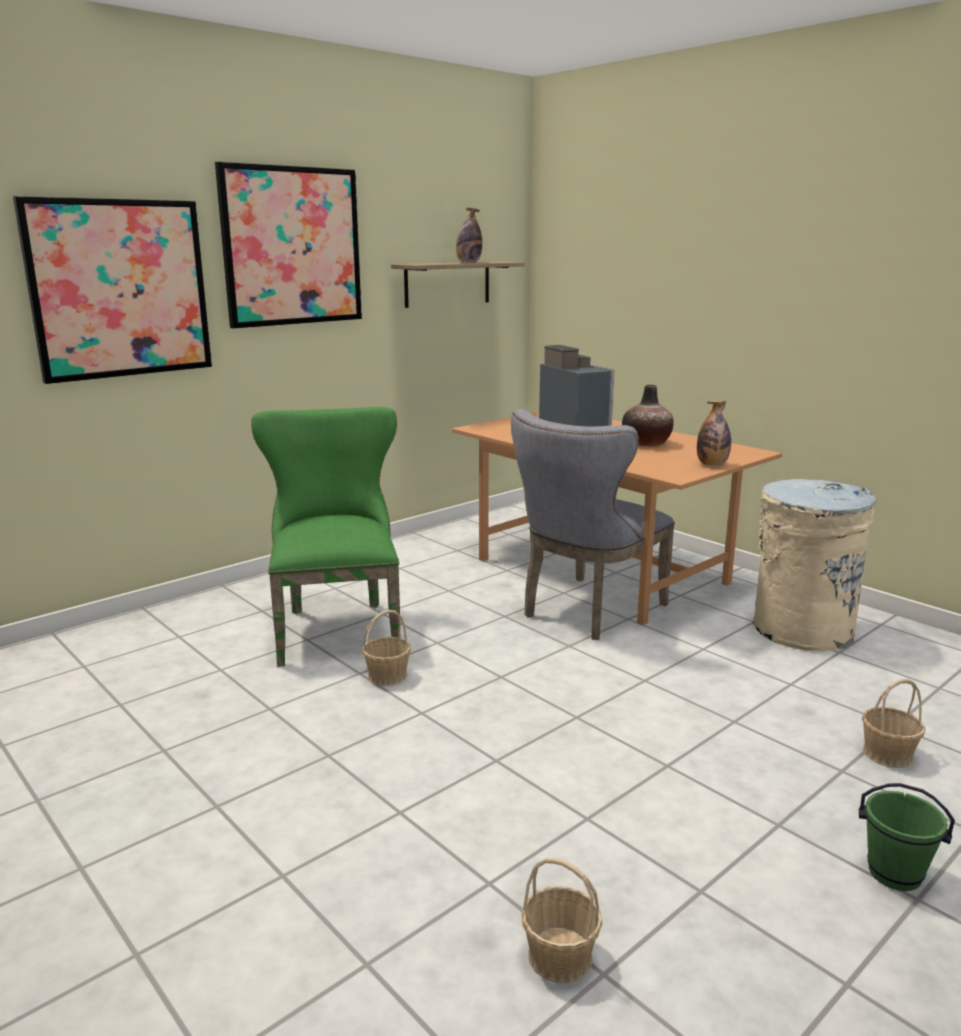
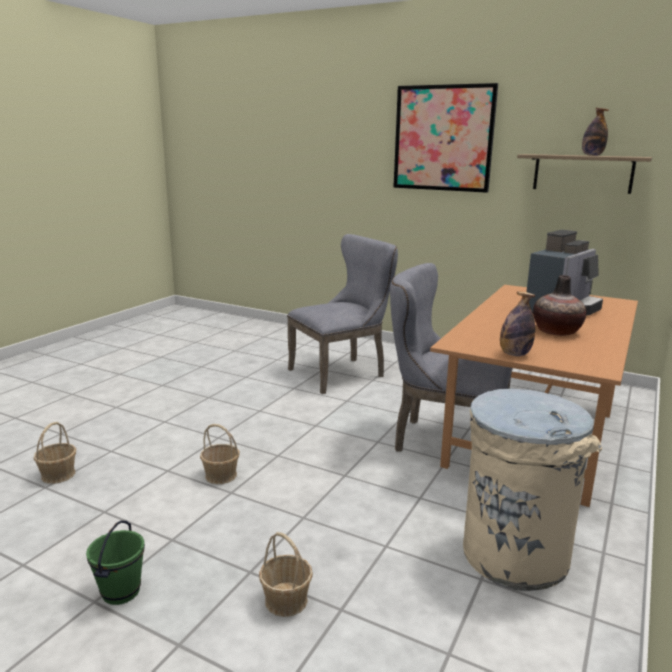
camera: 70 degrees right, 0 degrees up
picture [13,196,212,384] -> none
green chair [251,407,401,667] -> grey chair [287,234,398,394]
basket [362,610,411,686] -> basket moved to [200,424,240,484]

